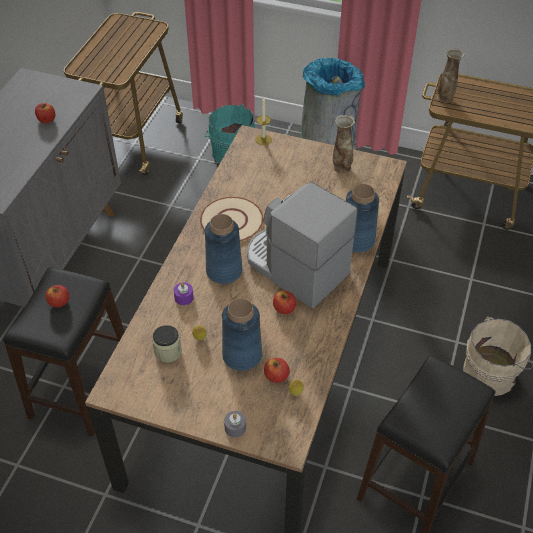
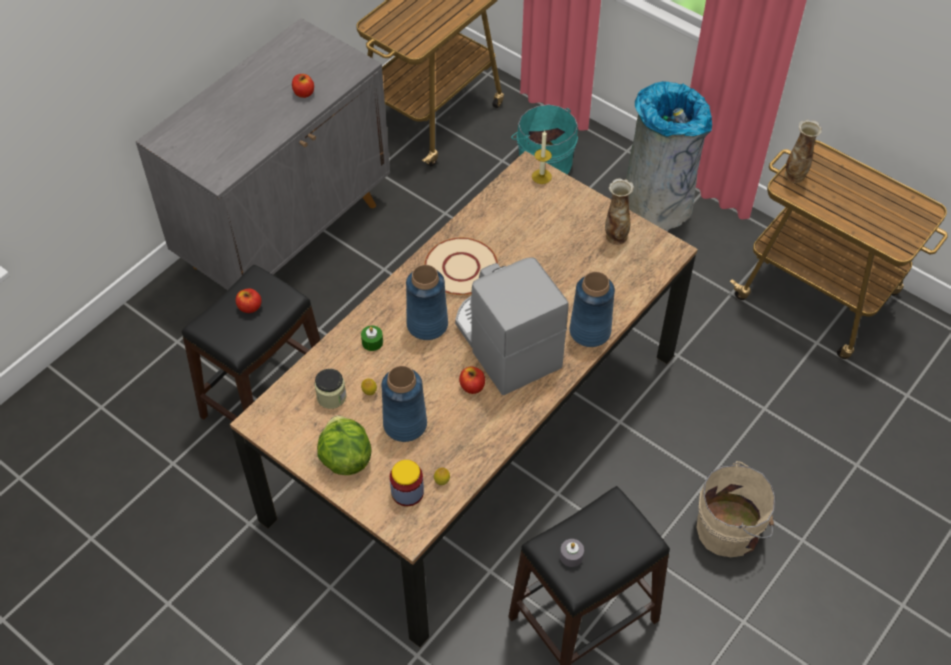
camera: 20 degrees right, 5 degrees up
purple candle [174,282,194,305] -> green candle [361,325,383,351]
grey candle [224,411,246,437] -> grey candle moved to [560,539,584,567]
apple [264,358,290,383] -> none
none -> lettuce [317,415,372,475]
none -> jar [390,460,424,506]

